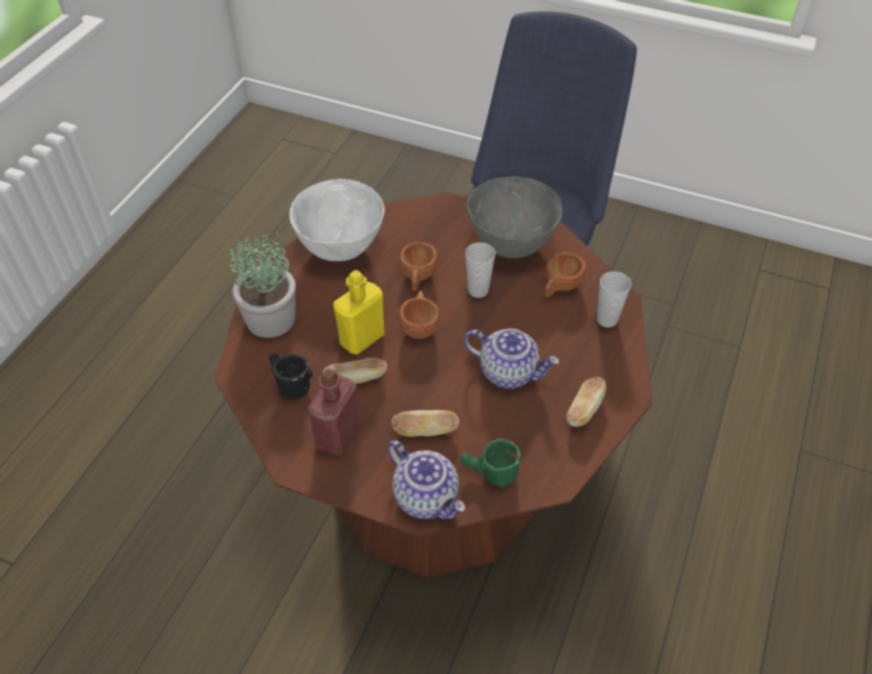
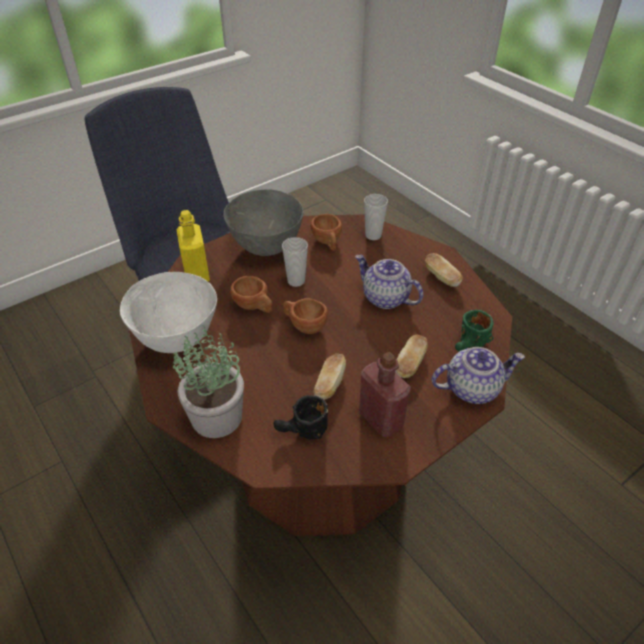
camera: 60 degrees left, 5 degrees down
yellow bottle [333,270,385,354] -> yellow bottle moved to [176,210,210,282]
teapot [464,328,559,389] -> teapot turned 105 degrees counterclockwise [355,255,423,309]

